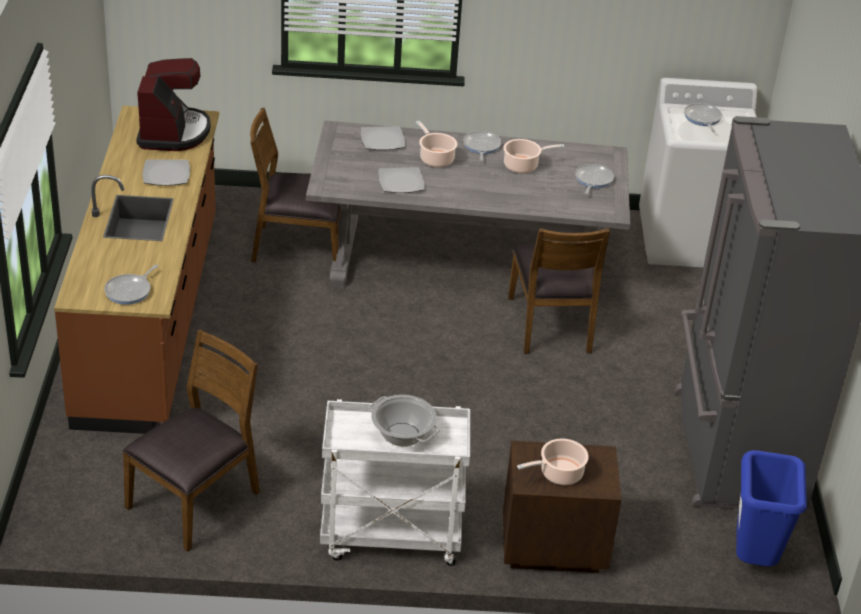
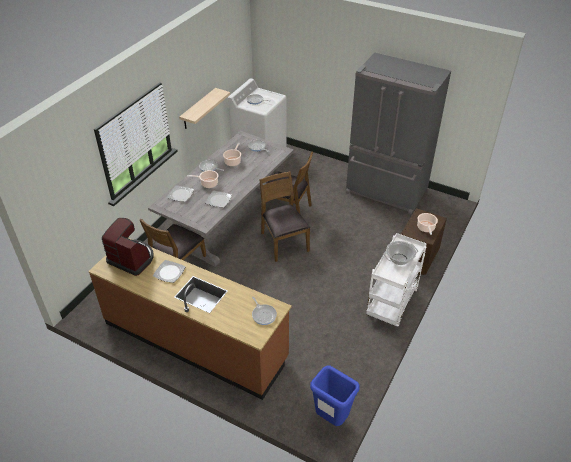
camera: 60 degrees left, 5 degrees up
brown chair [123,330,260,552] -> brown chair moved to [259,171,310,262]
blue trash can [736,450,807,566] -> blue trash can moved to [310,366,360,426]
none -> shelf [179,88,230,129]

